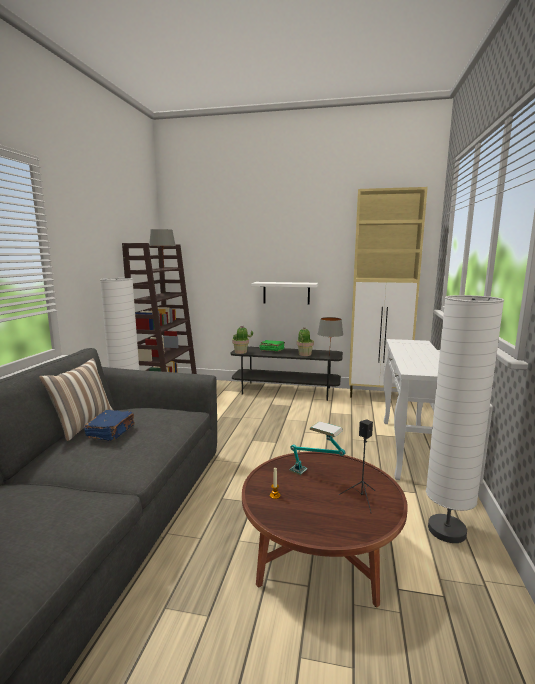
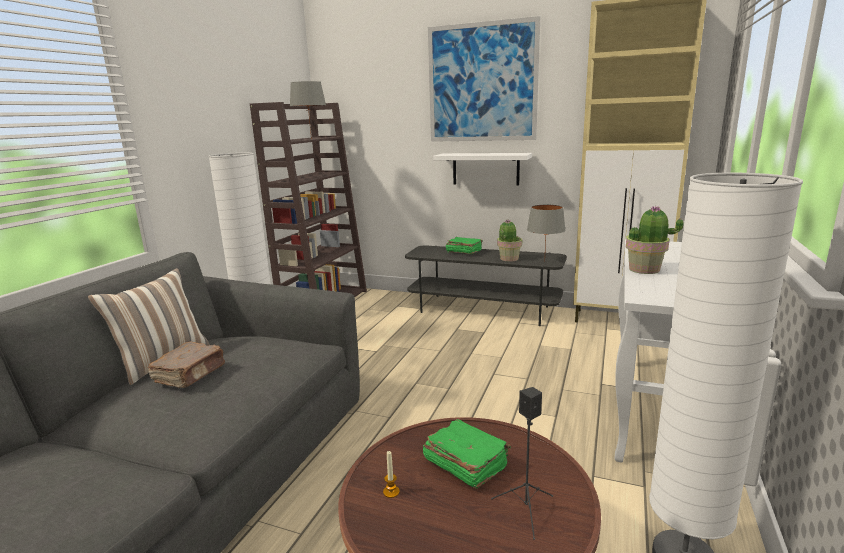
camera: 10 degrees right, 5 degrees up
blue book [84,410,135,441] -> brown book [148,342,225,388]
potted plant [232,326,253,354] -> potted plant moved to [626,205,684,274]
table lamp [289,421,346,475] -> green book [423,419,511,488]
none -> picture [428,16,540,142]

